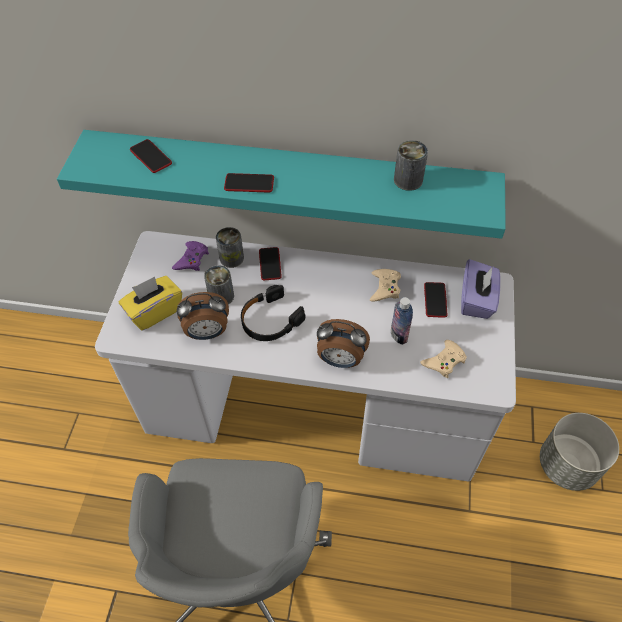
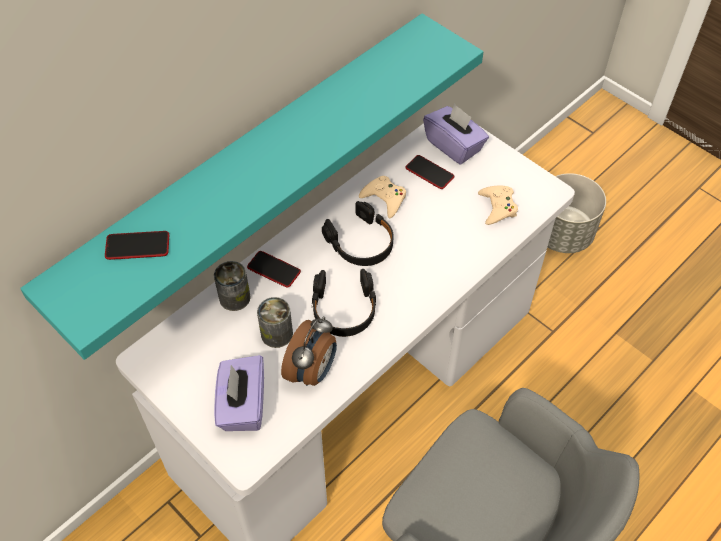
camera: 55 degrees left, 0 degrees up
yellow tissue box [119,276,182,331] -> purple tissue box [214,355,264,431]
purple game controller [172,241,209,271] -> none
phone [224,173,274,193] -> none
alarm clock [317,319,370,368] -> none
bottle [391,297,413,345] -> none
can [394,140,428,191] -> none
none -> black headphones [322,201,393,266]

